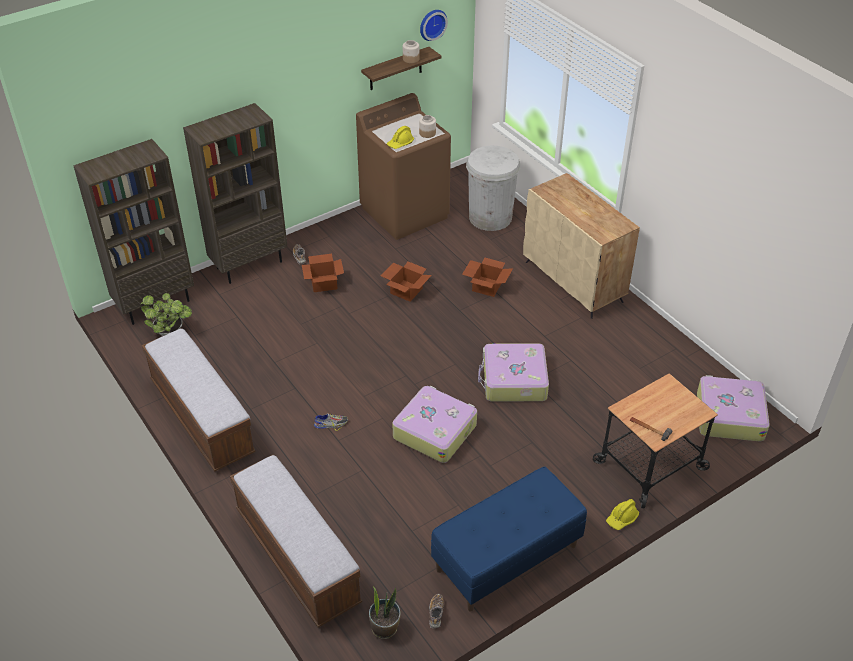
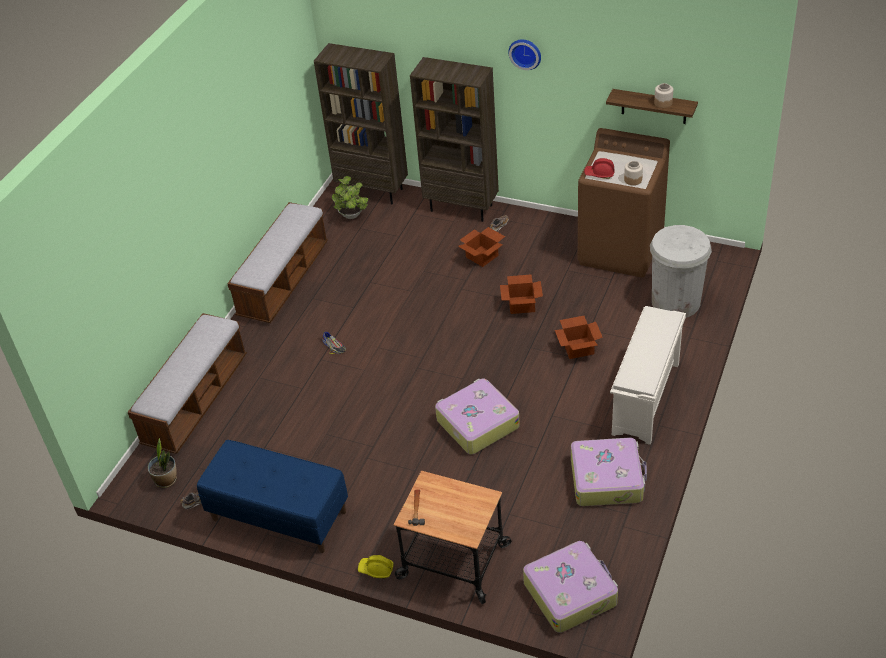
camera: 60 degrees right, 0 degrees up
yellow hard hat [387,126,414,149] -> red hard hat [584,158,614,179]
suitcase [392,386,477,463] -> suitcase moved to [571,438,647,506]
wall clock [420,10,448,41] -> wall clock moved to [508,40,541,70]
beige cabinet [523,173,640,319] -> white shoe rack [610,306,686,445]

